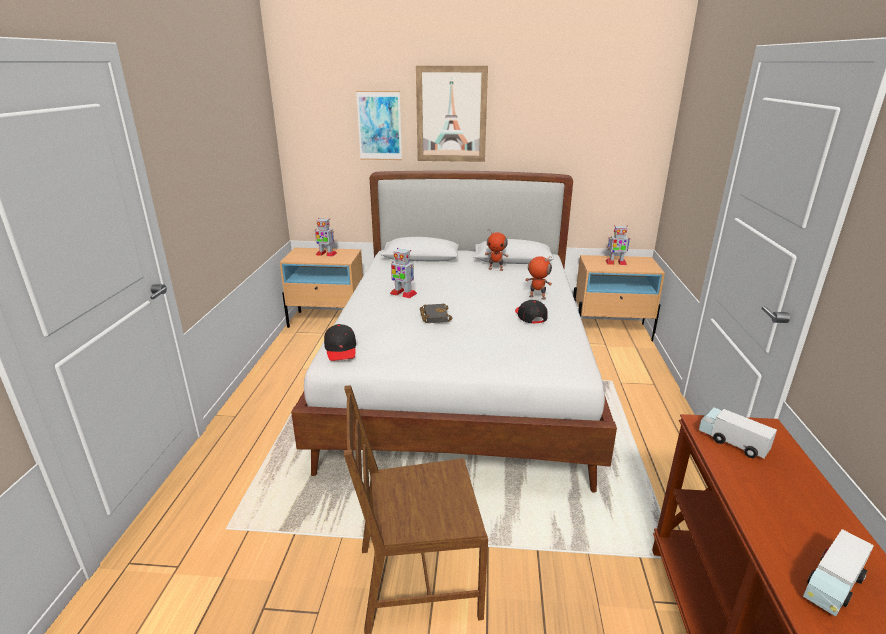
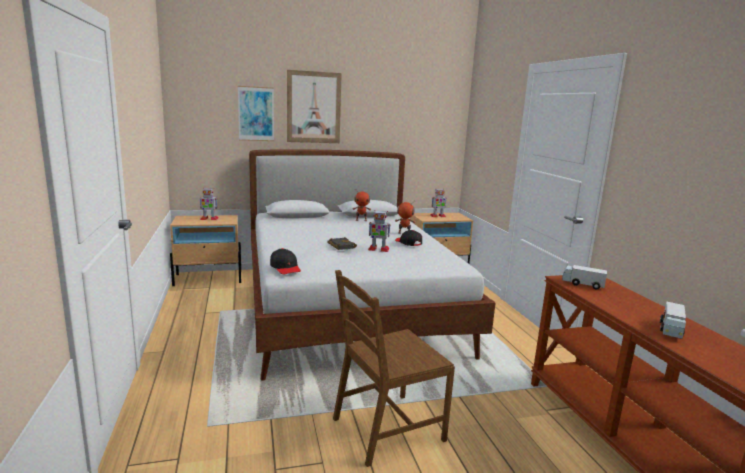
camera: 20 degrees left, 10 degrees down
toy robot [390,248,417,298] -> toy robot moved to [368,210,391,252]

